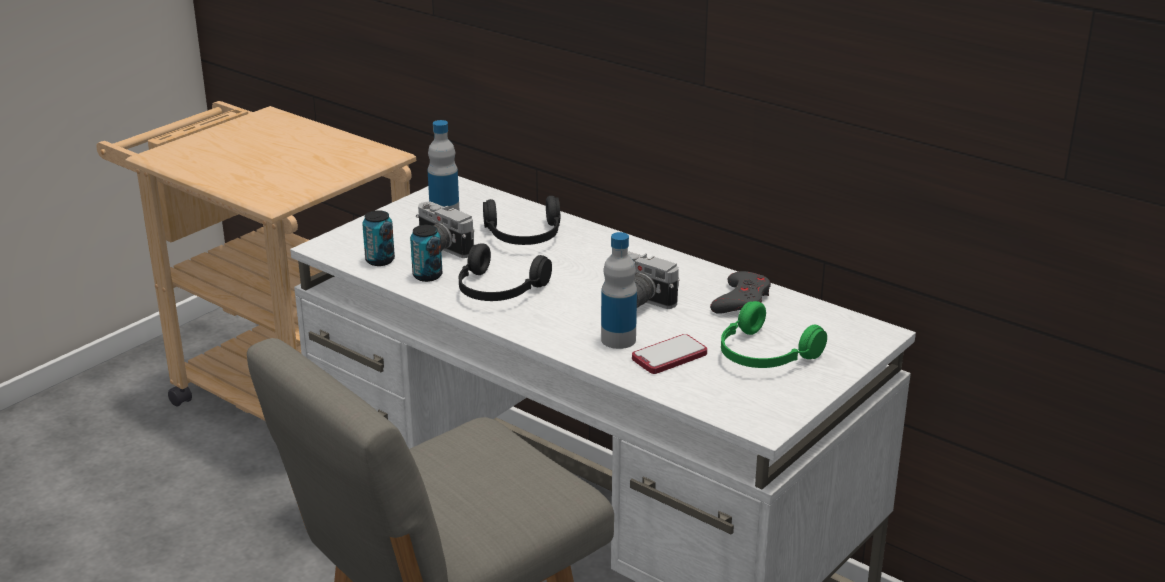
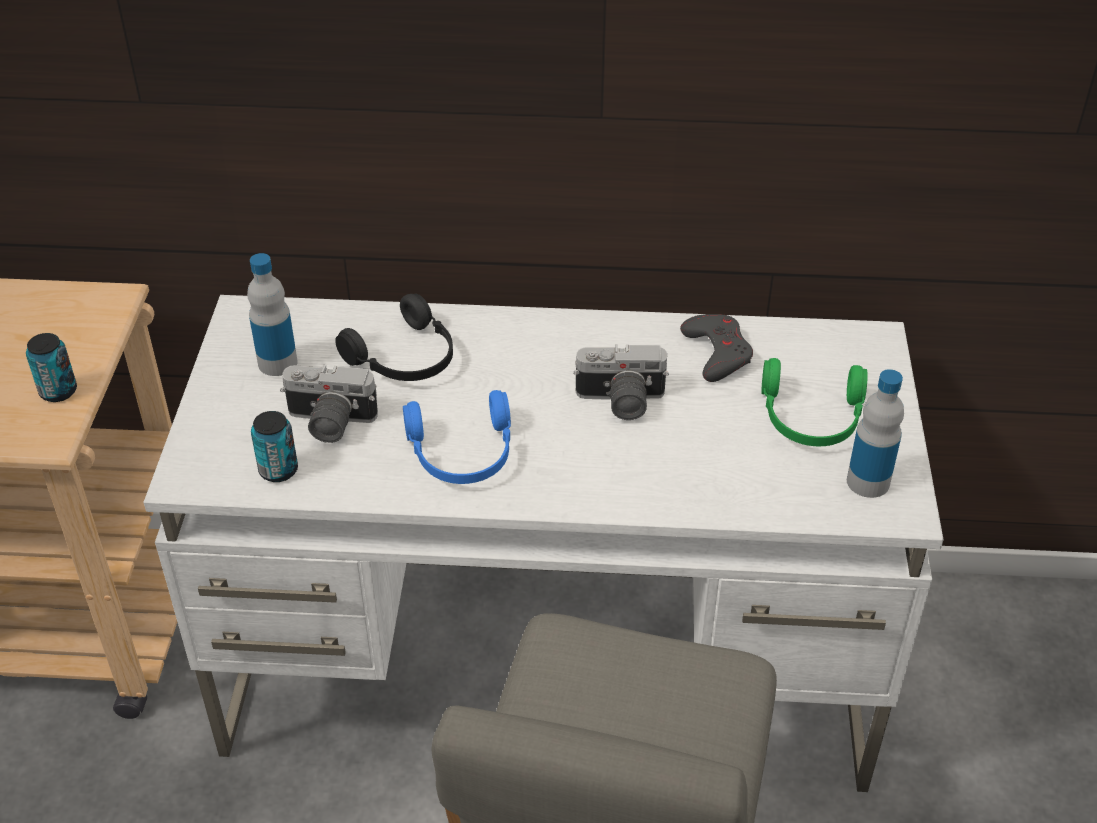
camera: 35 degrees left, 15 degrees up
can [410,225,442,282] -> can moved to [26,333,77,402]
black headphones [459,243,552,301] -> blue headphones [403,390,511,484]
bottle [601,232,637,349] -> bottle moved to [847,369,904,498]
phone [632,334,707,374] -> none

